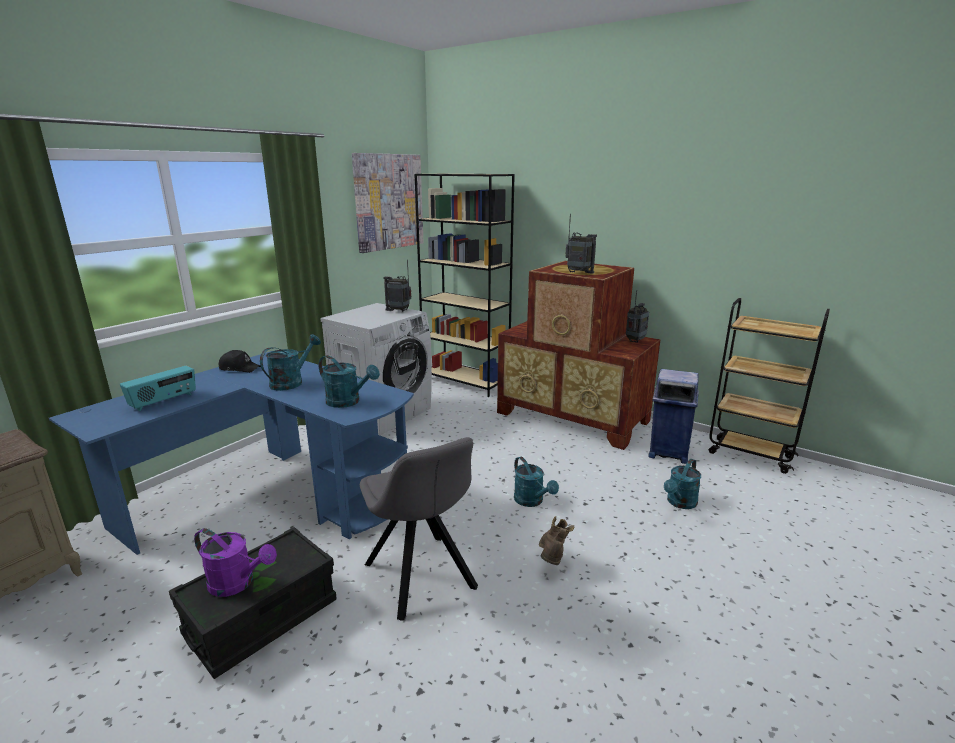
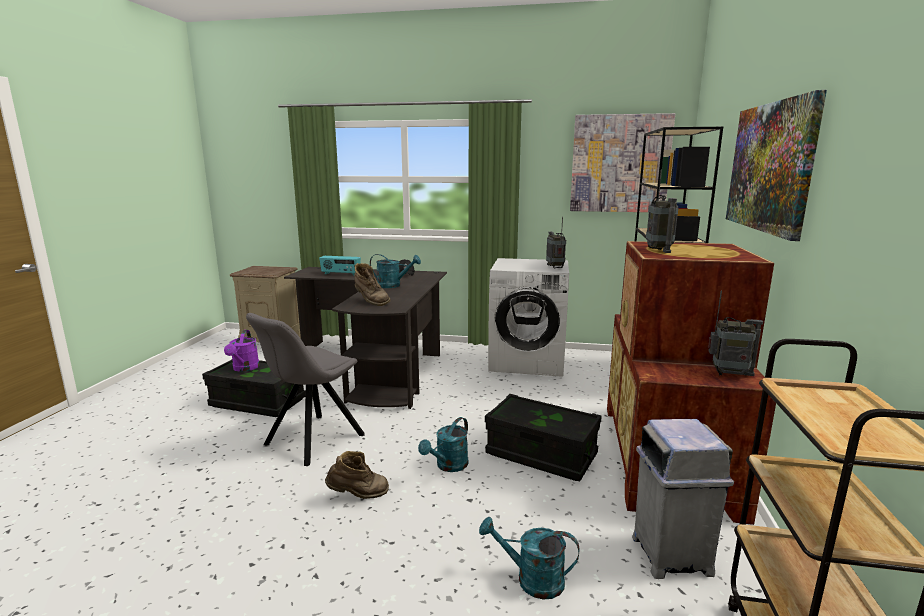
camera: 65 degrees right, 5 degrees down
blue desk [49,351,414,555] -> black desk [284,267,447,409]
turquoise watering can [319,355,380,408] -> brown boot [354,263,391,306]
blue trash can [648,369,699,464] -> grey trash can [632,419,734,579]
none -> black storage box [485,394,602,481]
none -> picture [726,90,827,241]

